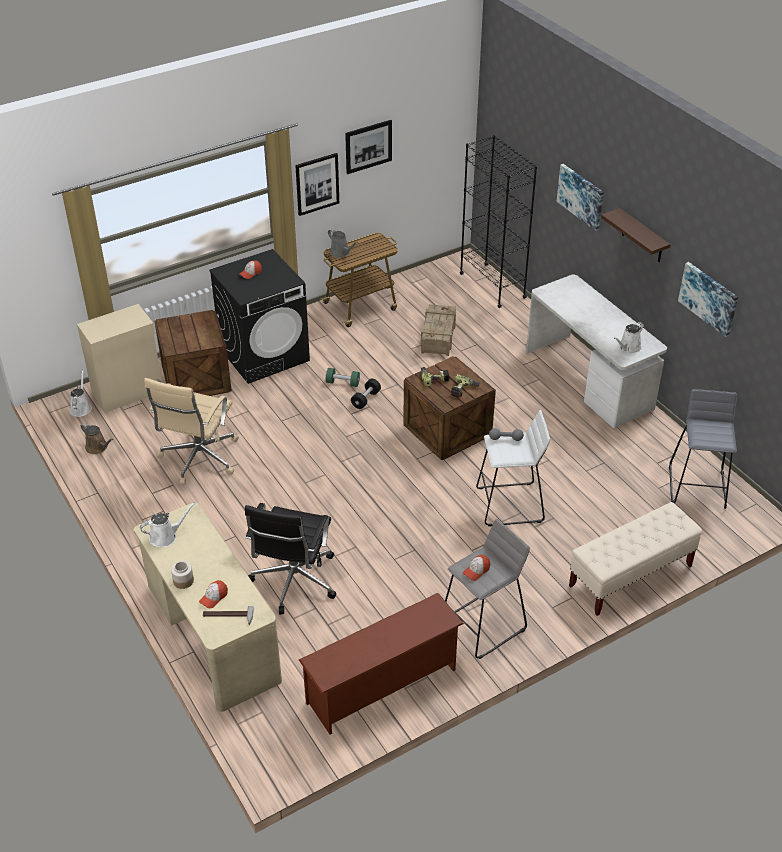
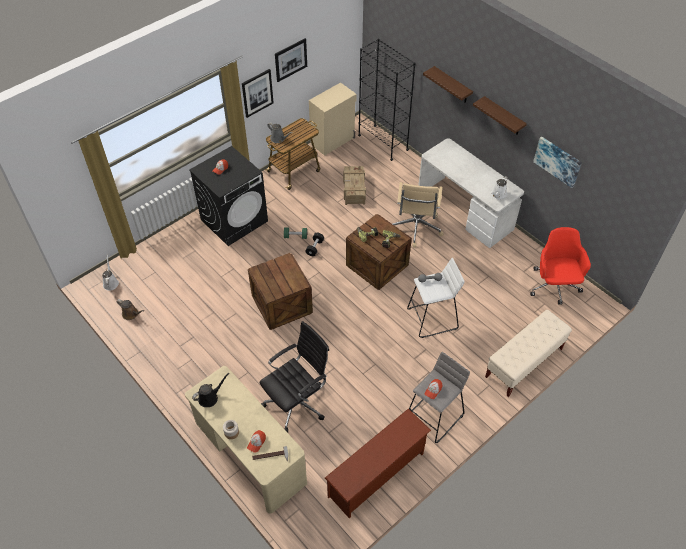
camera: 10 degrees left, 10 degrees up
beige cabinet [77,304,162,413] -> beige cabinet moved to [309,82,357,156]
white watering can [140,502,196,547] -> black watering can [192,373,229,407]
beige office chair [144,378,239,485] -> beige office chair moved to [393,182,444,248]
crate [155,310,232,396] -> crate moved to [248,253,313,330]
black office chair [245,503,336,614] -> black office chair turned 135 degrees counterclockwise [259,321,329,433]
picture [557,164,604,231] -> shelf [423,66,473,103]
grey stool [669,389,737,509] -> red office chair [530,227,591,305]

